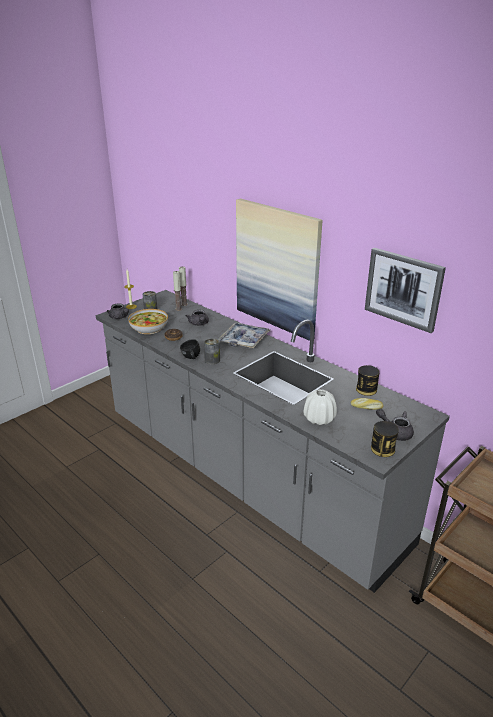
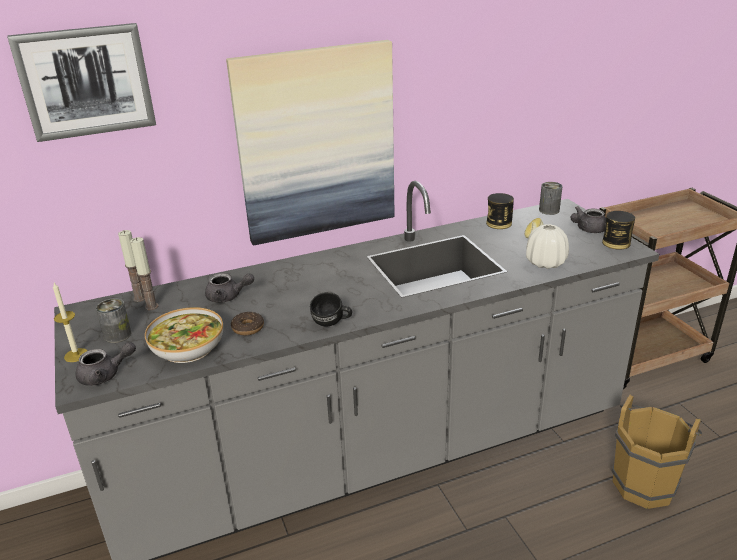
camera: 65 degrees left, 0 degrees up
can [204,338,220,364] -> can moved to [539,182,563,215]
tray [218,322,270,348] -> none
picture [365,248,446,333] -> picture moved to [7,23,156,142]
none -> brown bucket [612,395,702,509]

